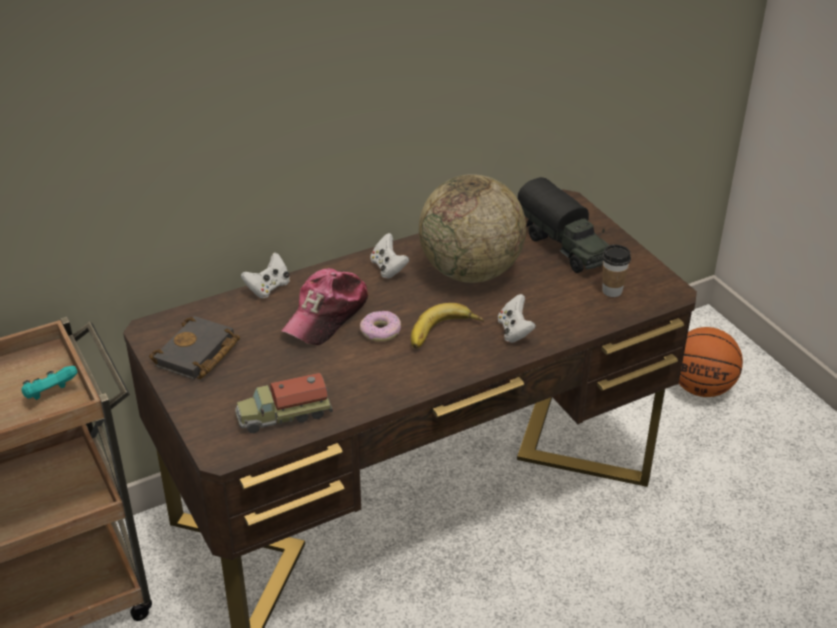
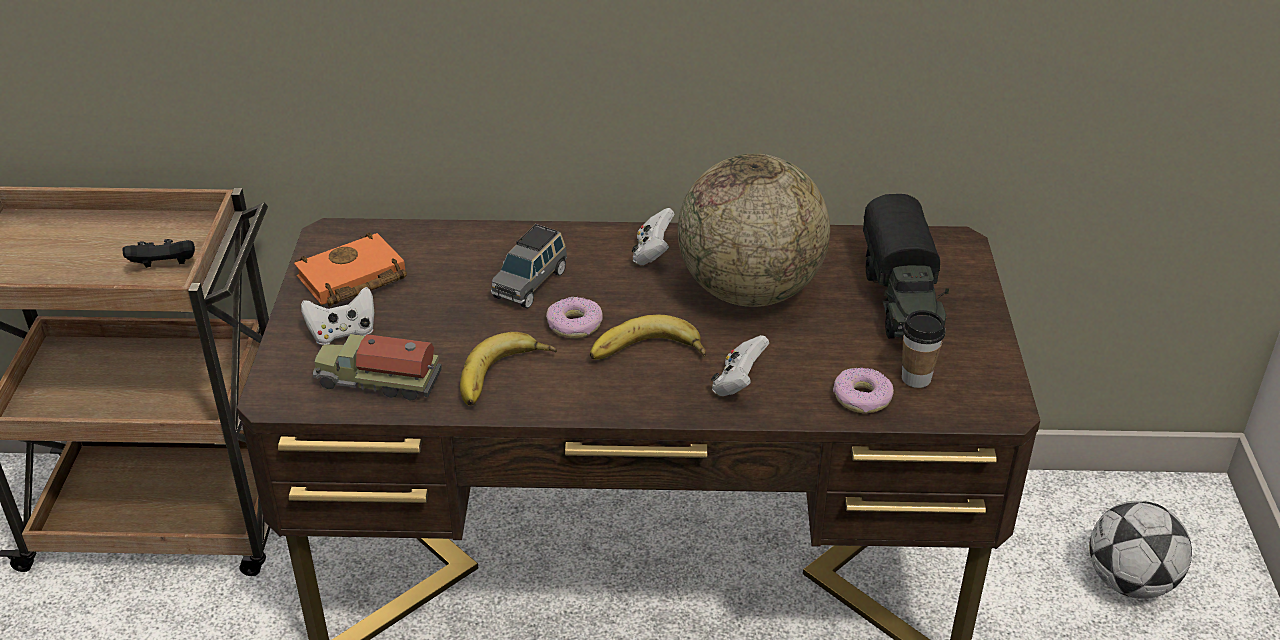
camera: 30 degrees right, 0 degrees up
turquoise game controller [21,366,78,400] -> black game controller [122,239,195,268]
black book [149,316,240,380] -> orange book [294,233,407,307]
white game controller [241,252,290,298] -> white game controller moved to [301,287,374,345]
cap [281,268,368,345] -> grey toy car [491,224,567,308]
basketball [679,327,743,397] -> football [1090,501,1192,599]
none -> banana [460,332,557,406]
none -> donut [833,367,894,413]

